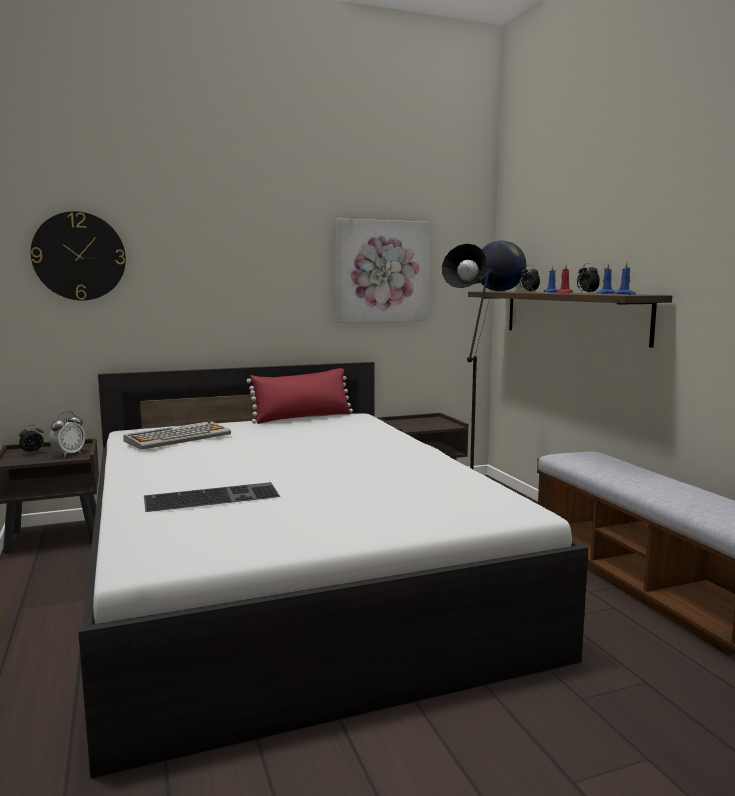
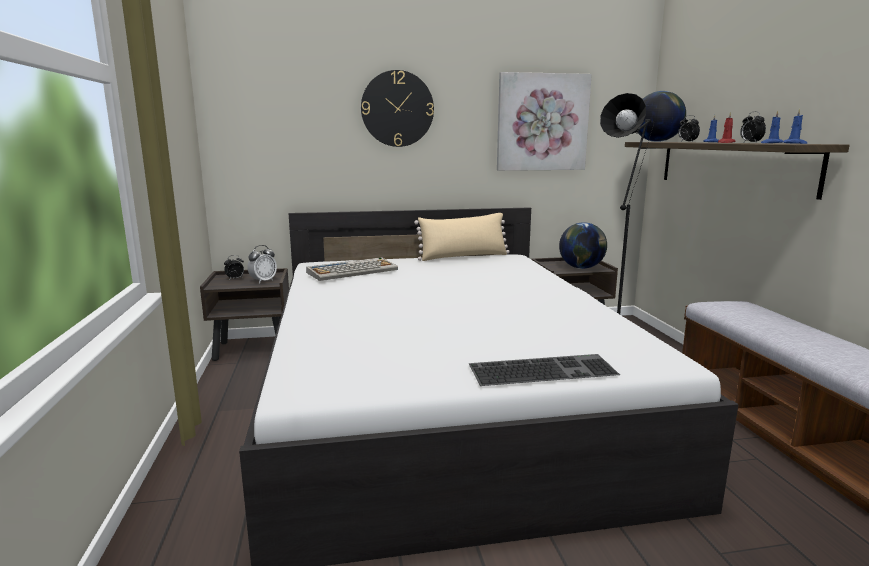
camera: 10 degrees right, 5 degrees up
wall clock [31,211,126,300] -> wall clock moved to [361,70,434,147]
keyboard [144,482,280,512] -> keyboard moved to [469,354,620,386]
red pillow [246,368,353,424] -> beige pillow [414,213,509,261]
none -> globe [559,222,607,269]

